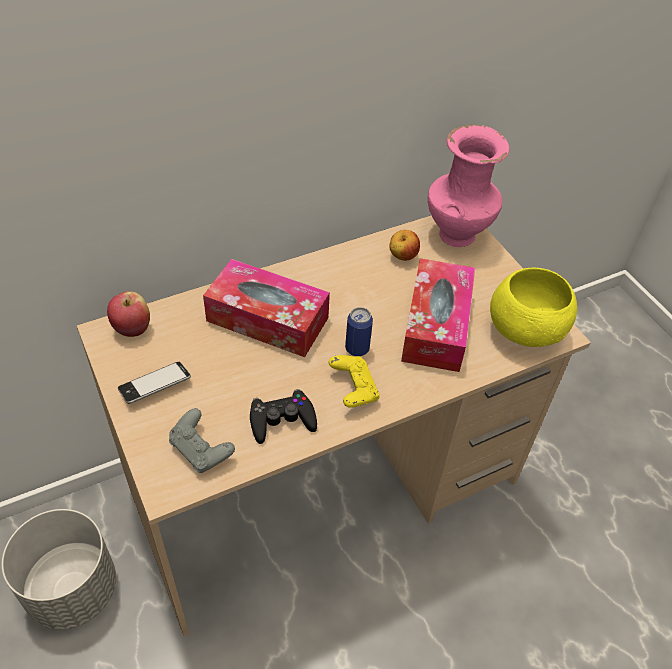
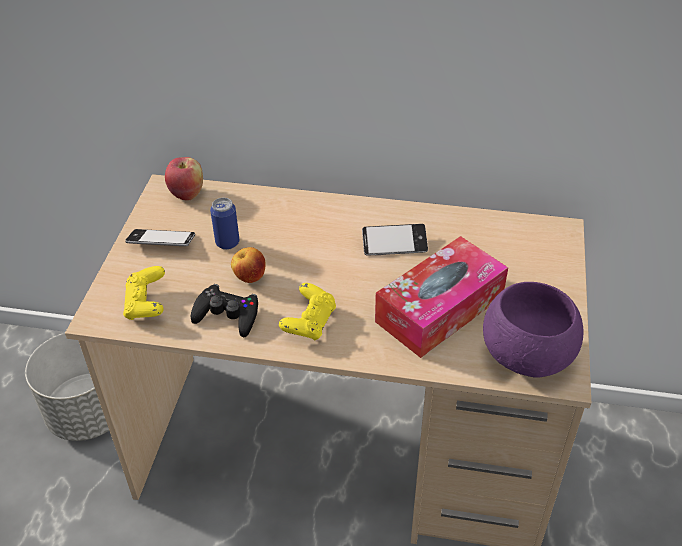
camera: 40 degrees right, 5 degrees down
grey game controller [169,408,235,473] -> yellow game controller [123,266,165,320]
tissue box [203,259,330,357] -> none
can [345,307,373,356] -> can moved to [210,198,239,250]
apple [389,230,420,261] -> apple moved to [231,247,265,283]
pink vase [428,125,509,247] -> none
yellow bowl [490,268,577,347] -> purple bowl [483,282,583,378]
none -> phone [362,224,428,256]

